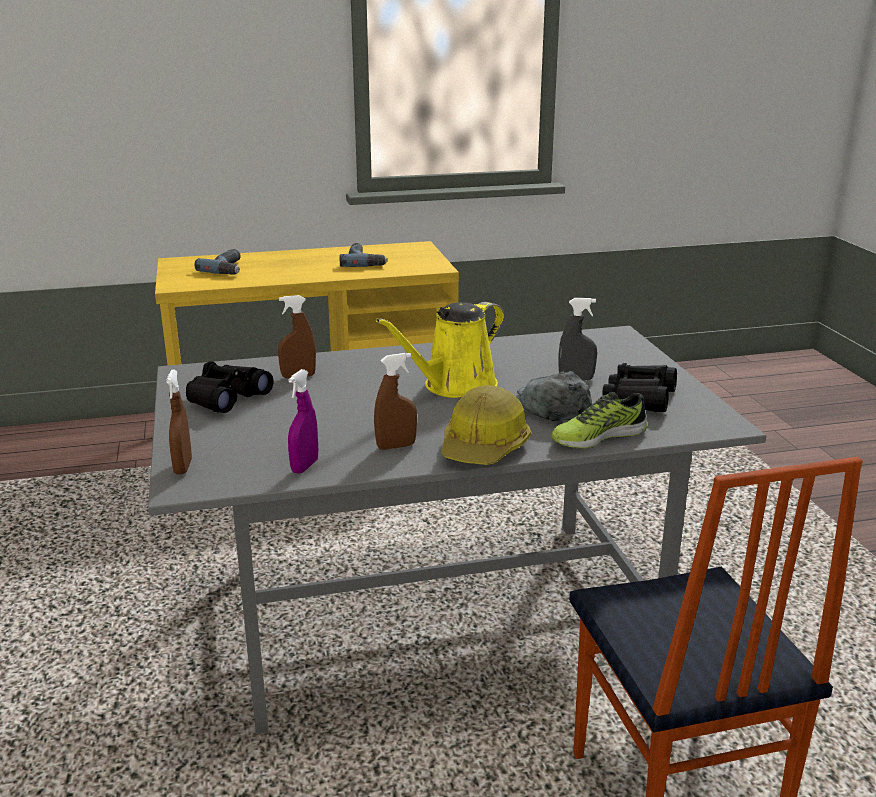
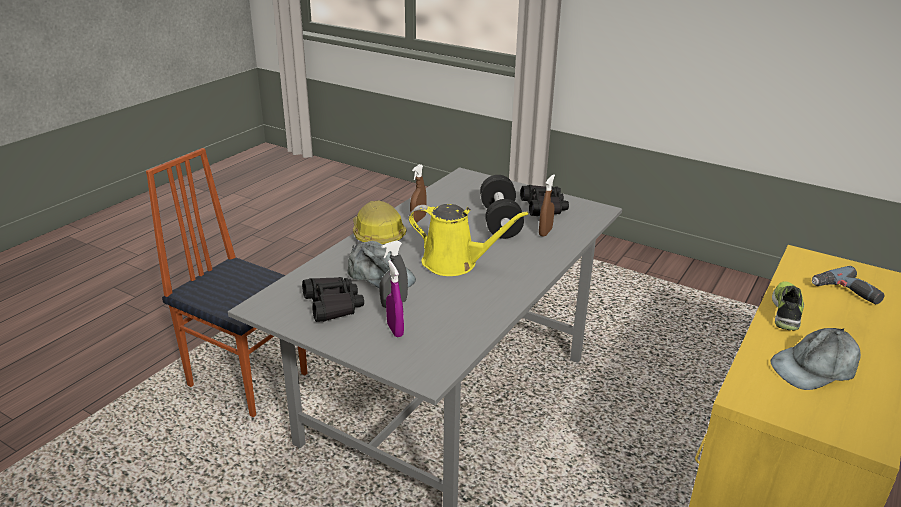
camera: 135 degrees right, 5 degrees up
brown spray bottle [166,370,192,474] -> none
purple spray bottle [288,369,318,474] -> purple spray bottle moved to [386,260,404,337]
power drill [340,243,388,267] -> grey cap [771,328,861,390]
yellow watering can [376,302,504,398] -> yellow watering can turned 105 degrees clockwise [409,204,529,276]
shoe [551,392,647,449] -> shoe moved to [772,281,804,331]
none -> black dumbbell [480,175,524,239]

